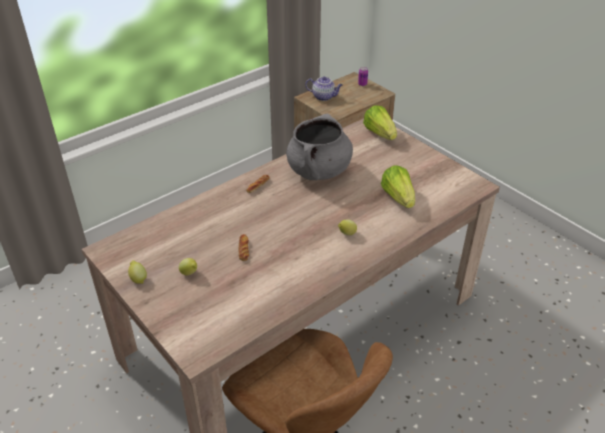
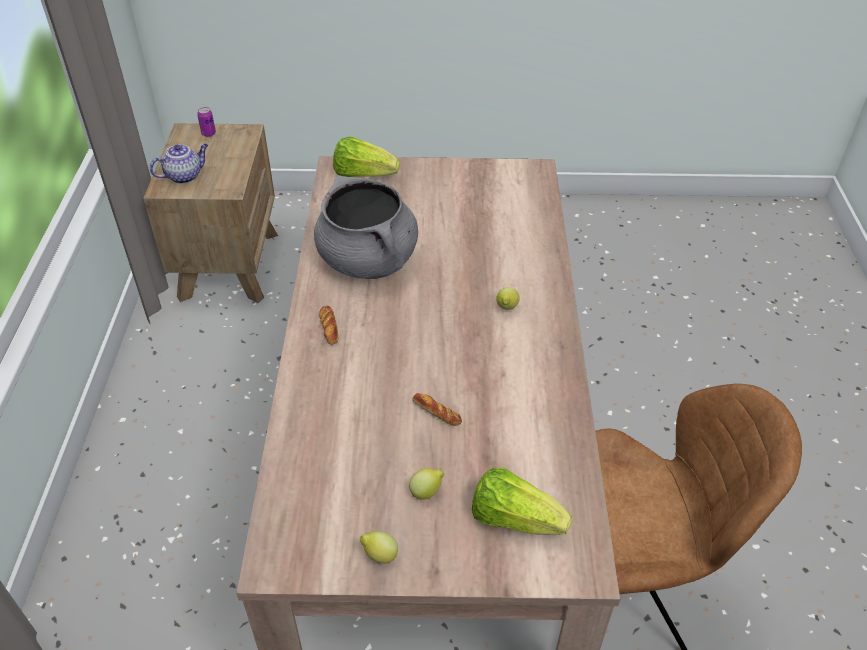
camera: 50 degrees left, 5 degrees up
lettuce [381,165,415,208] -> lettuce moved to [472,468,572,535]

